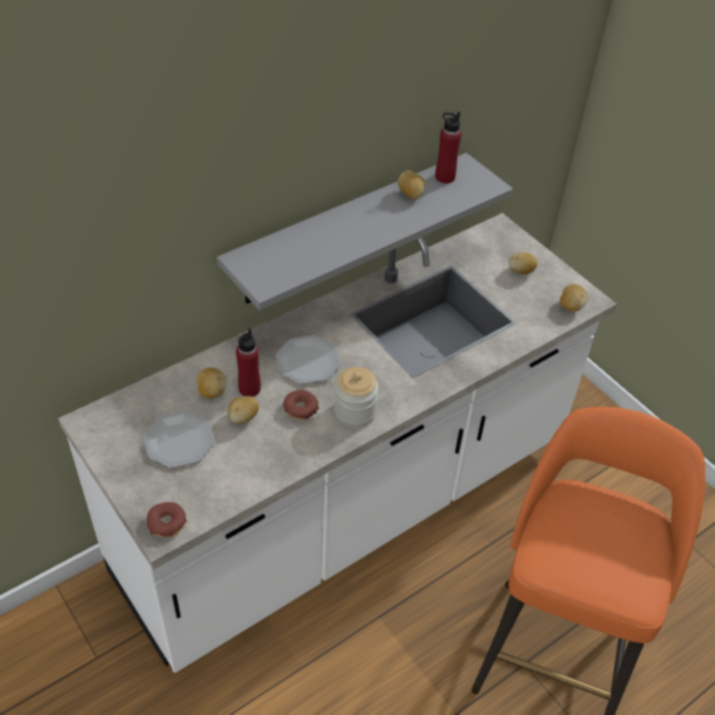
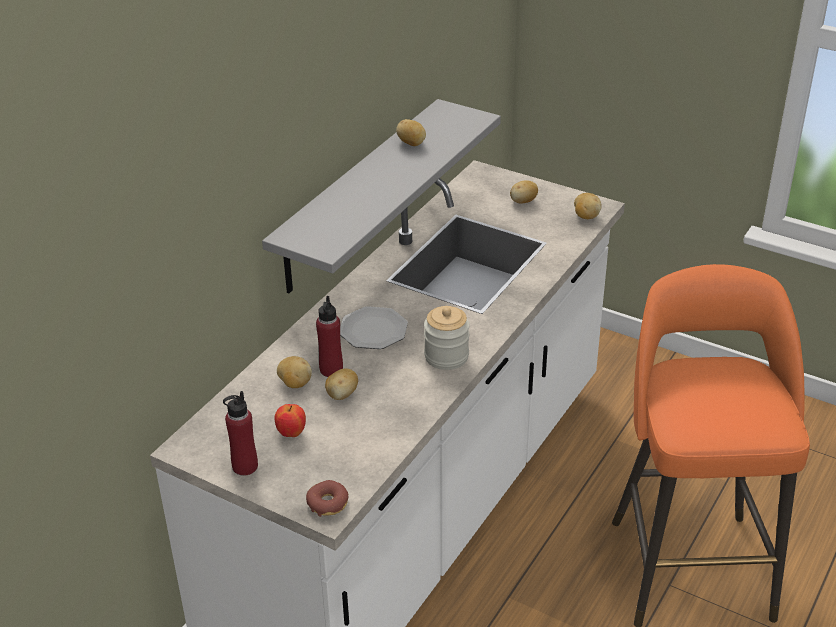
camera: 20 degrees left, 10 degrees down
plate [143,411,215,468] -> apple [275,404,306,437]
donut [283,390,319,420] -> none
red bottle [435,112,461,184] -> red bottle moved to [223,391,258,476]

